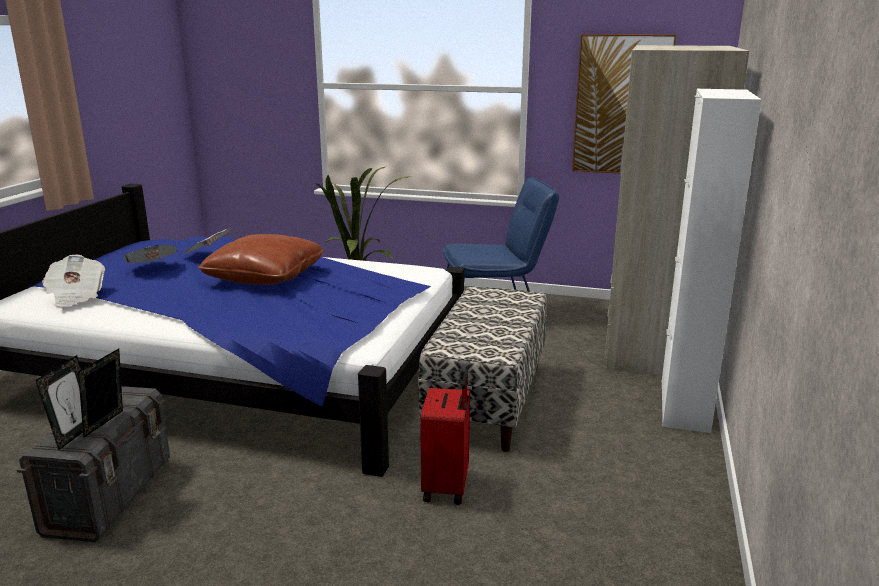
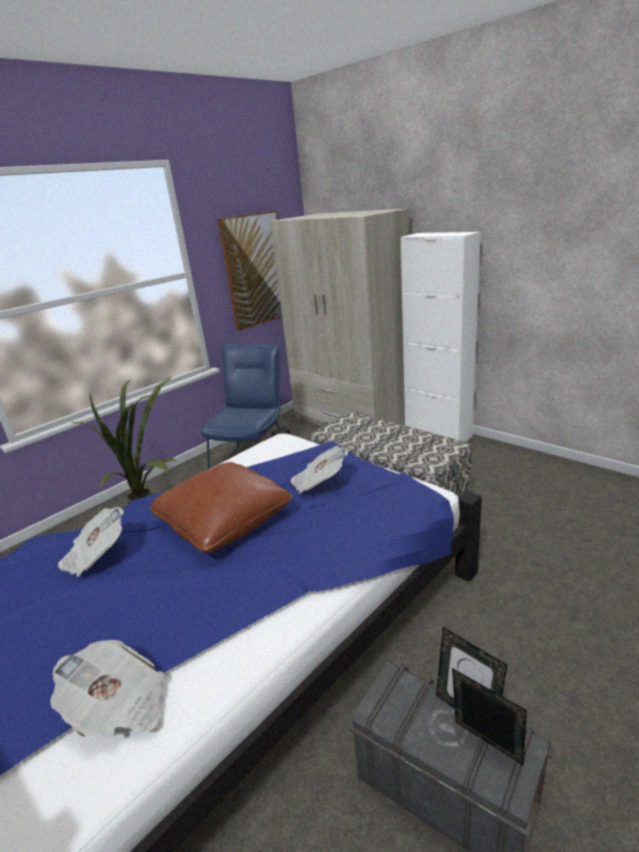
camera: 60 degrees left, 5 degrees up
newspaper [123,245,178,263] -> newspaper moved to [291,446,348,494]
red suitcase [420,373,470,505] -> none

